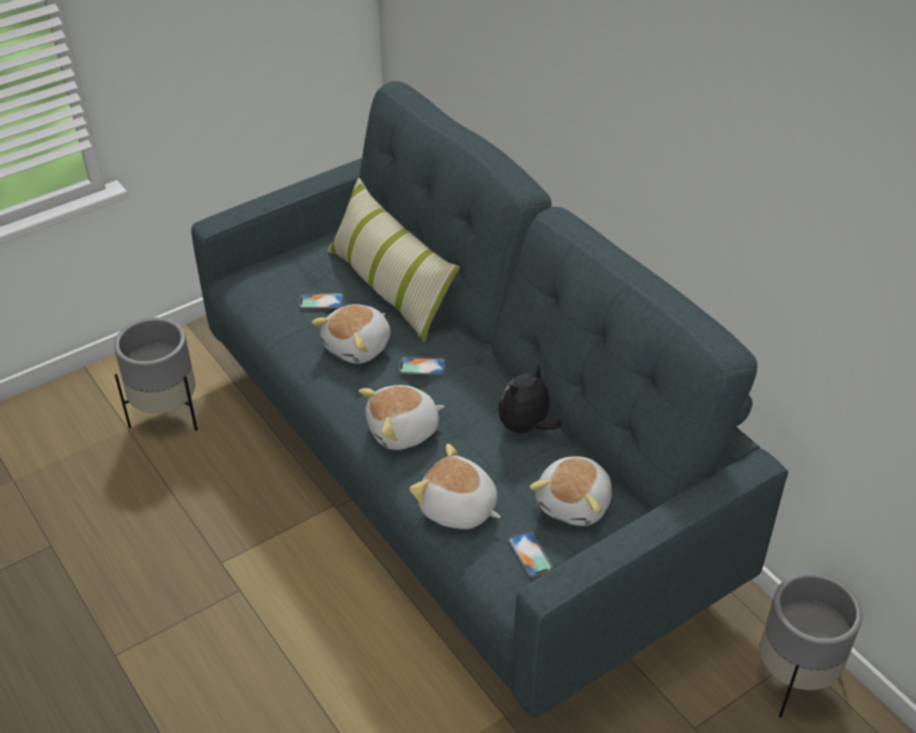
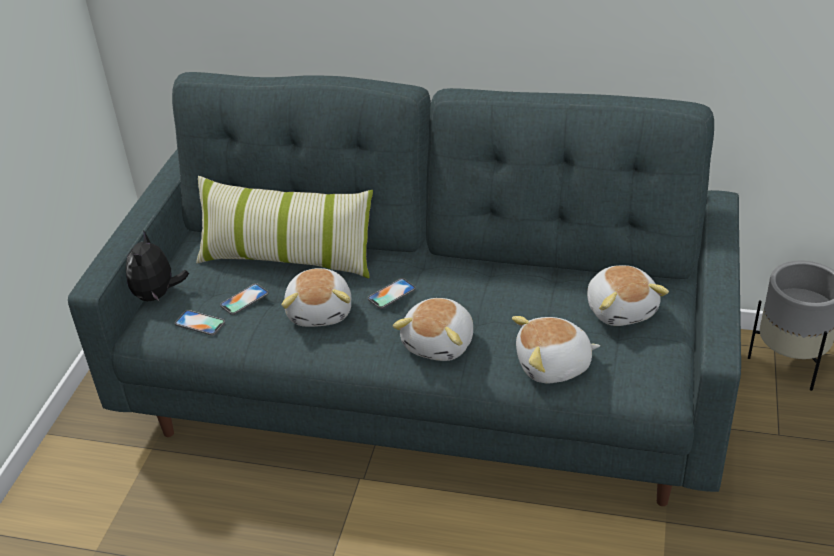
camera: 40 degrees left, 5 degrees down
grey planter [114,317,198,431] -> none
plush toy [498,364,562,438] -> plush toy moved to [126,230,189,302]
phone [508,531,553,578] -> phone moved to [175,310,225,336]

